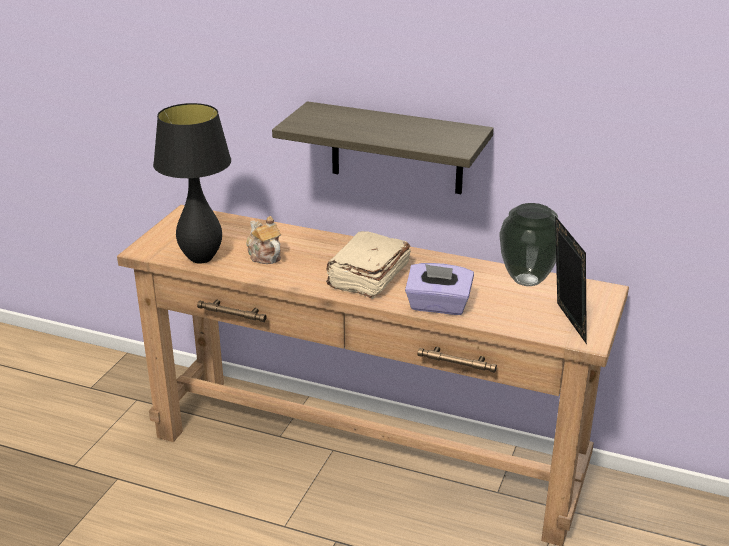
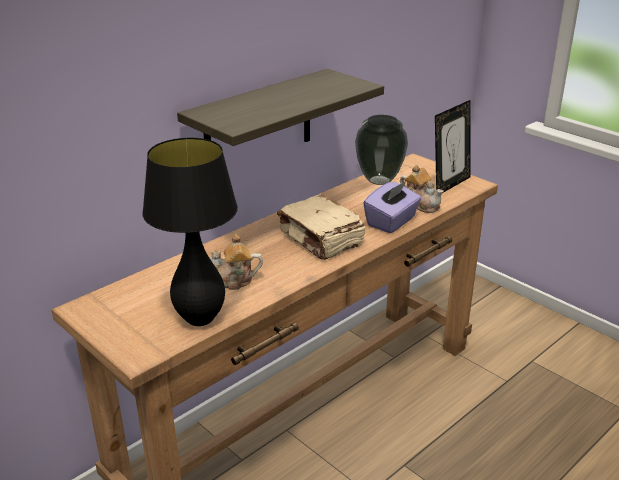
camera: 65 degrees left, 0 degrees up
picture frame [555,216,587,344] -> picture frame turned 120 degrees clockwise [435,100,470,193]
none -> teapot [400,165,444,213]

